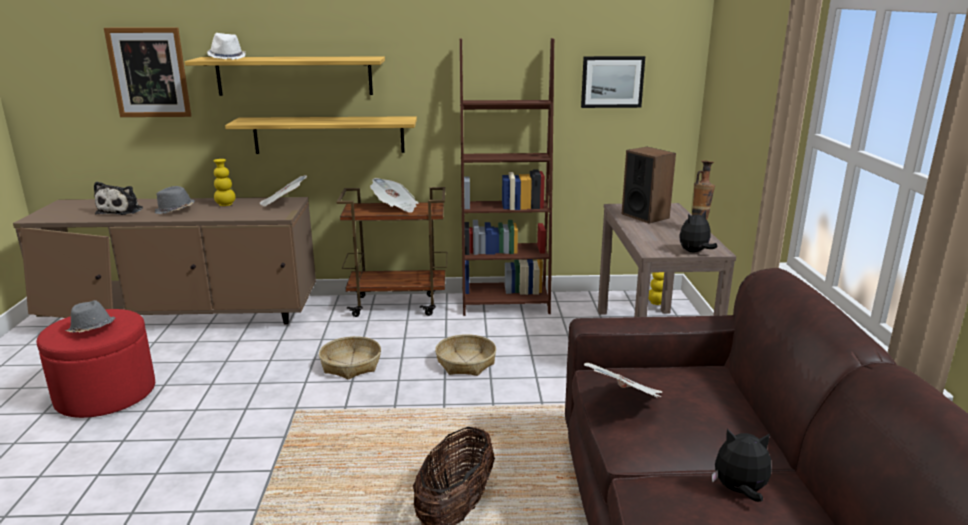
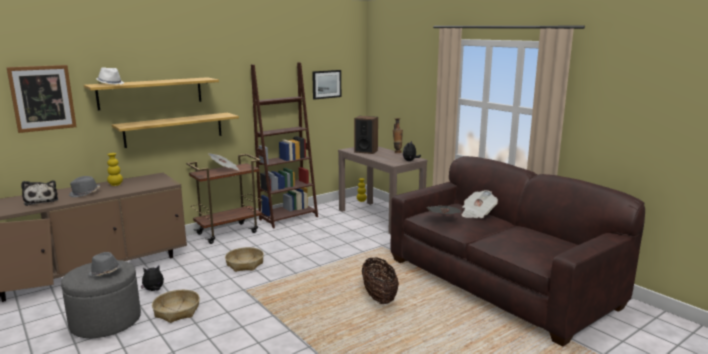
camera: 35 degrees left, 5 degrees down
red ottoman [36,309,155,418] -> grey ottoman [61,260,141,338]
newspaper [260,175,307,207] -> newspaper moved to [462,190,498,218]
basket [435,334,496,376] -> basket moved to [152,290,200,323]
plush toy [712,429,771,502] -> plush toy moved to [141,266,164,291]

